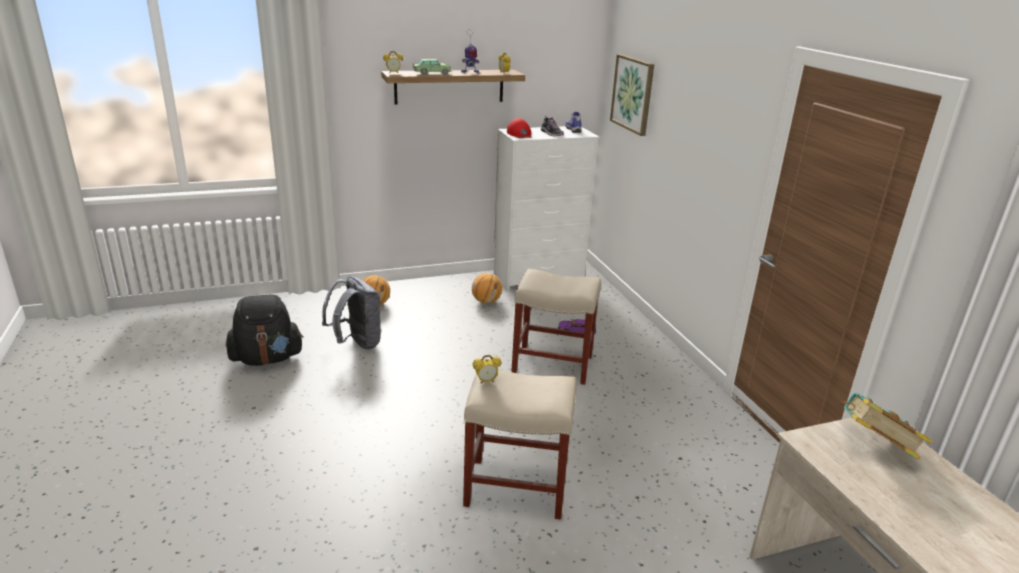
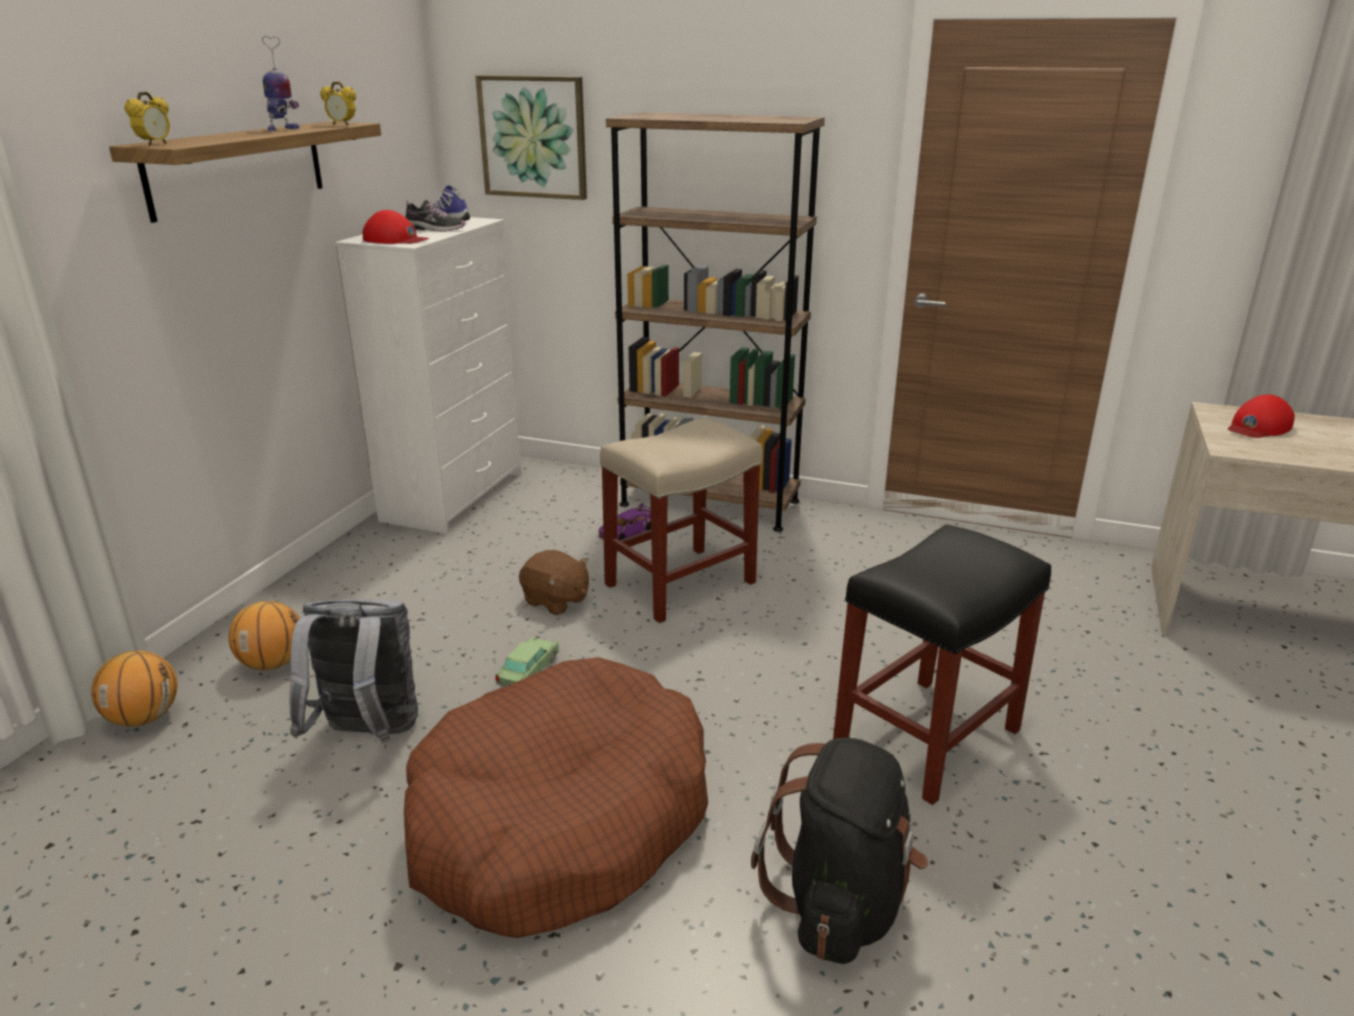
camera: 50 degrees left, 0 degrees up
black backpack [226,295,304,366] -> black backpack moved to [751,738,928,964]
toy car [413,59,451,75] -> toy car moved to [495,636,560,687]
beige stool [463,369,576,520] -> black stool [833,524,1051,805]
basketball [472,273,502,304] -> basketball moved to [91,650,177,726]
alarm clock [472,355,501,384] -> none
book [841,393,933,460] -> red cap [1228,394,1295,438]
none -> brown dog bed [404,657,708,938]
none -> brown plush toy [519,550,589,615]
none -> brown bookcase [606,113,825,532]

